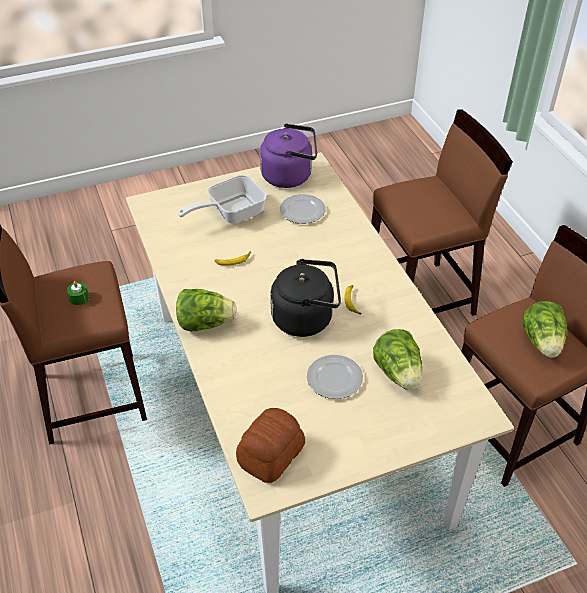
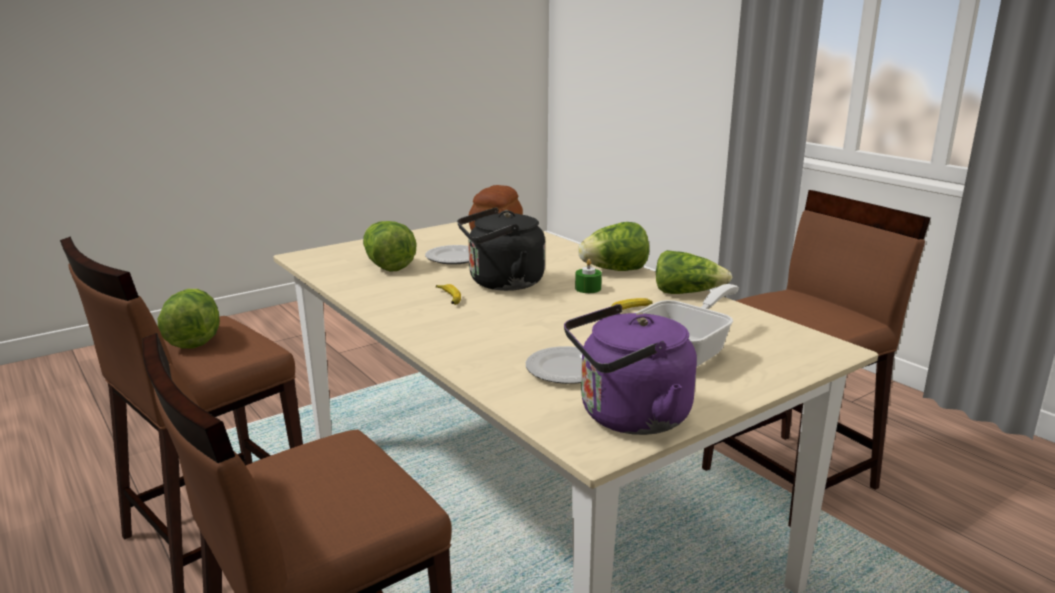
camera: 165 degrees right, 25 degrees down
green candle [67,281,89,305] -> green candle moved to [575,259,602,293]
none -> lettuce [656,250,732,294]

